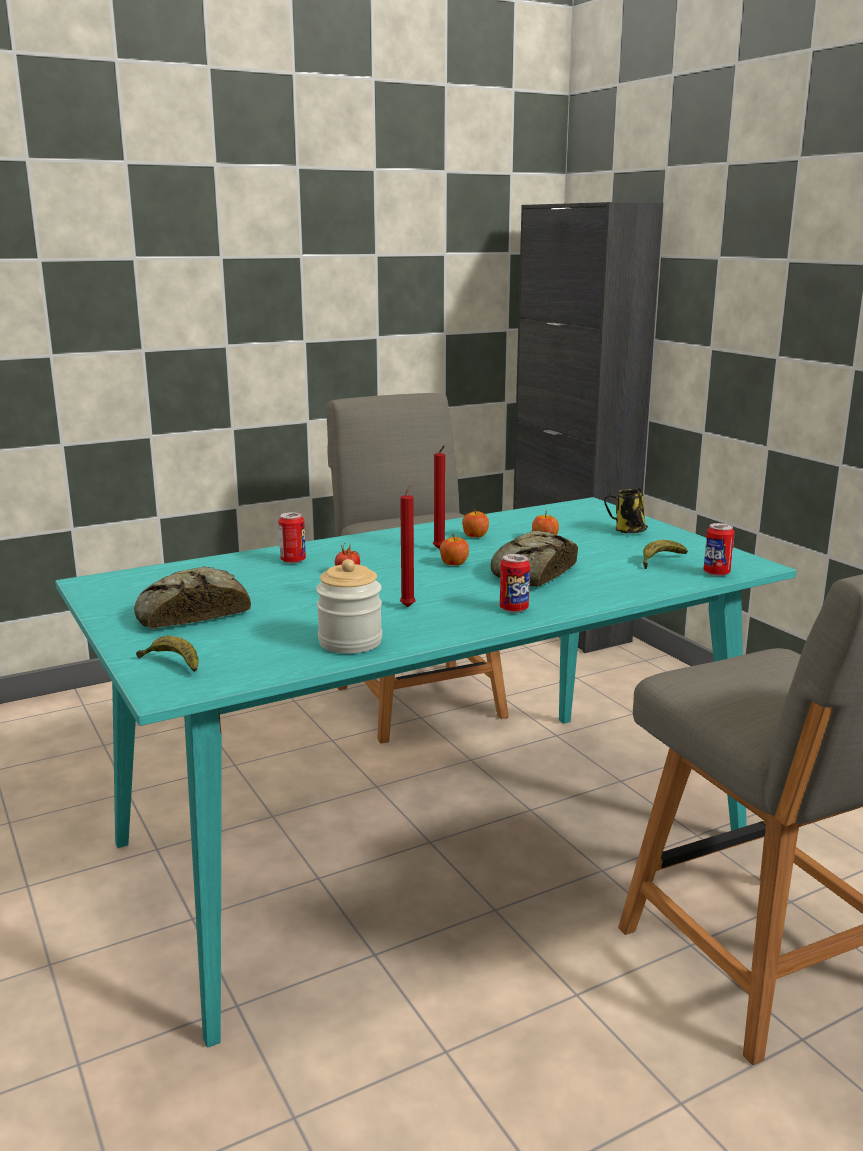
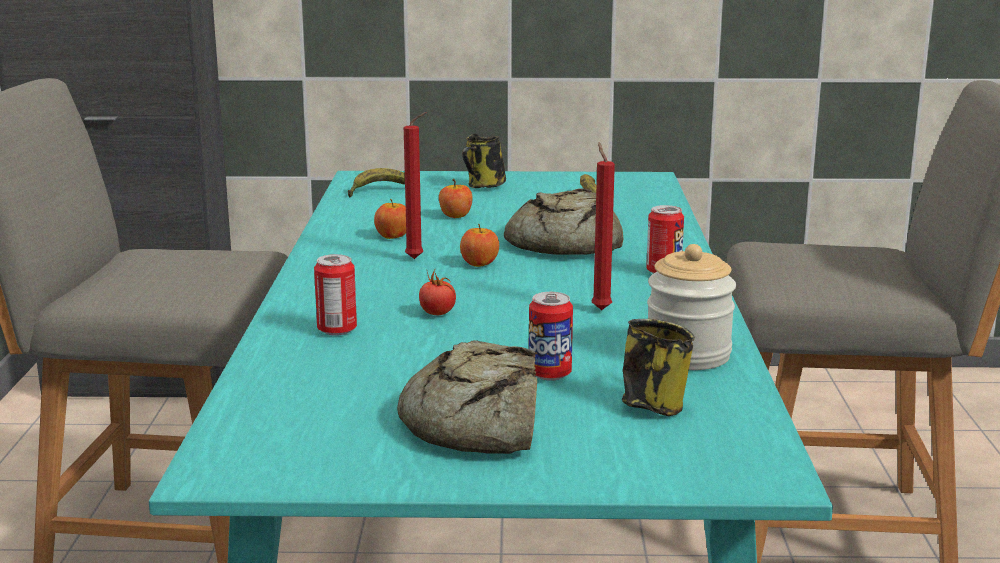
camera: 60 degrees left, 0 degrees up
banana [136,636,199,672] -> banana moved to [348,168,405,198]
can [703,523,735,576] -> can moved to [529,292,573,381]
none -> mug [622,319,695,416]

